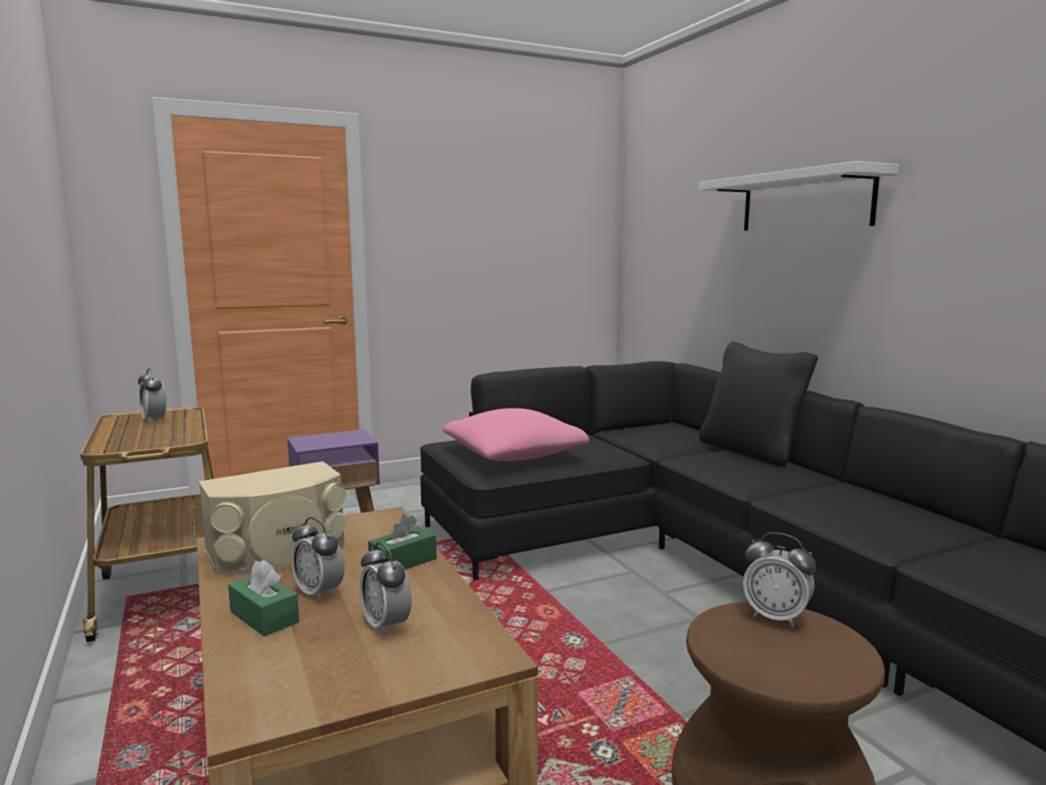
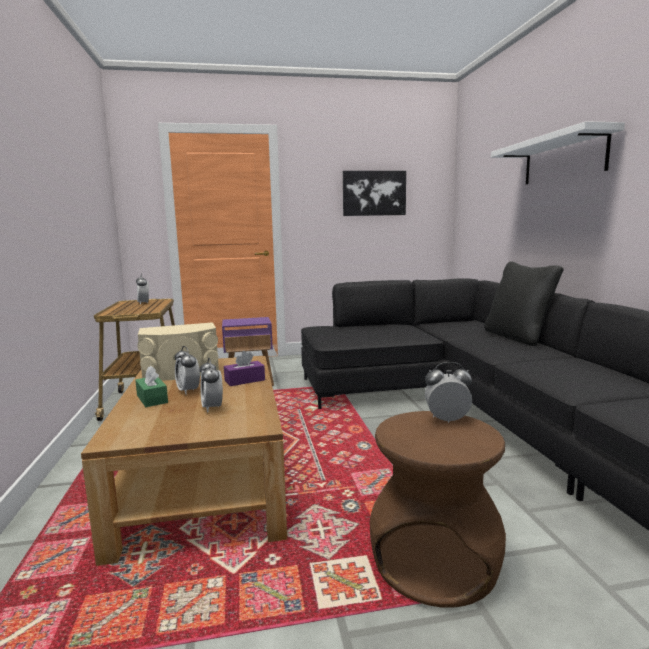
camera: 15 degrees right, 0 degrees up
green tissue box [368,514,437,570] -> purple tissue box [224,351,265,386]
pink pillow [442,408,589,461] -> none
alarm clock [743,532,816,627] -> alarm clock turned 135 degrees clockwise [425,362,472,423]
none -> picture [343,171,406,216]

